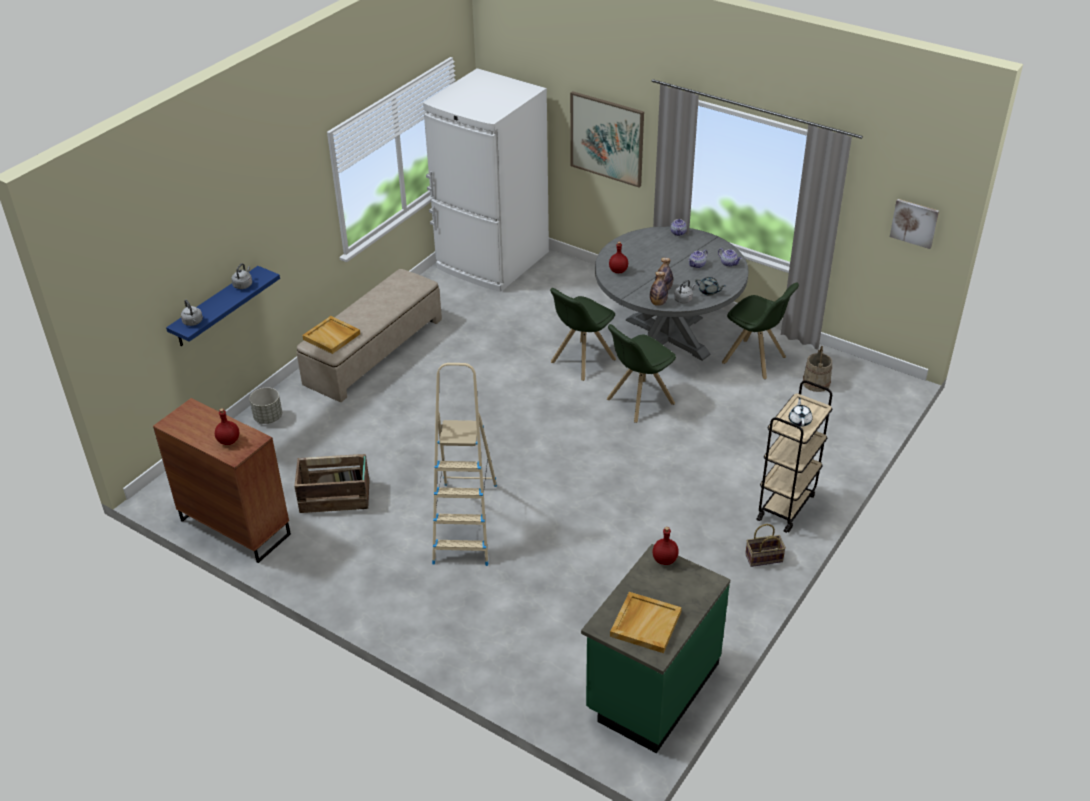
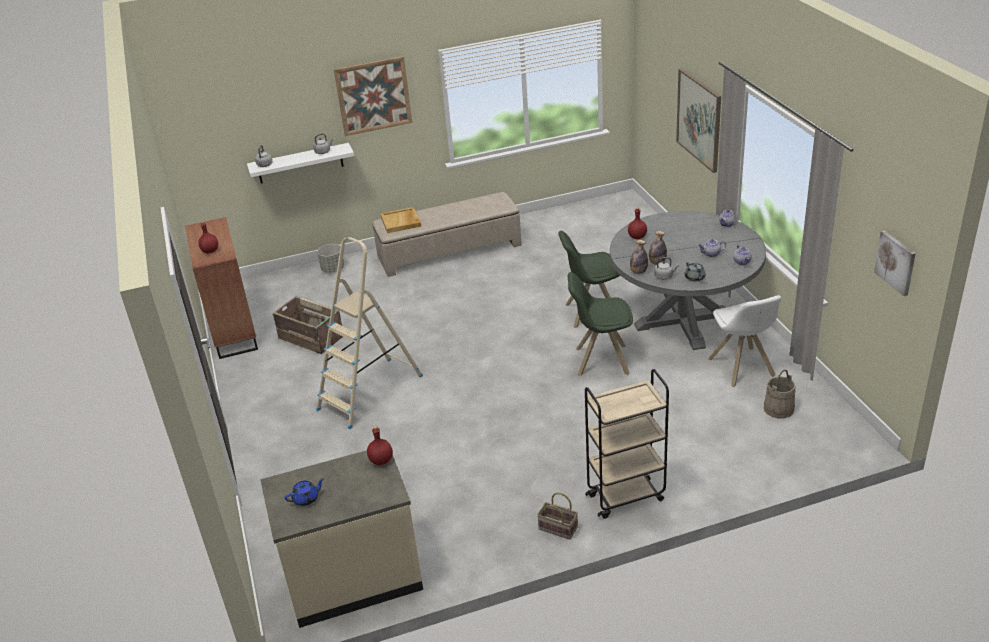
camera: 40 degrees right, 5 degrees down
blue shelf [166,266,280,346] -> white shelf [247,143,354,184]
white fridge [423,68,549,292] -> none
green counter [581,544,730,753] -> beige counter [260,450,423,628]
beige tray [610,592,682,653] -> blue teapot [285,478,324,506]
green chair [722,283,799,379] -> white chair [709,295,781,387]
white teapot [789,397,813,427] -> none
none -> picture [334,56,412,136]

